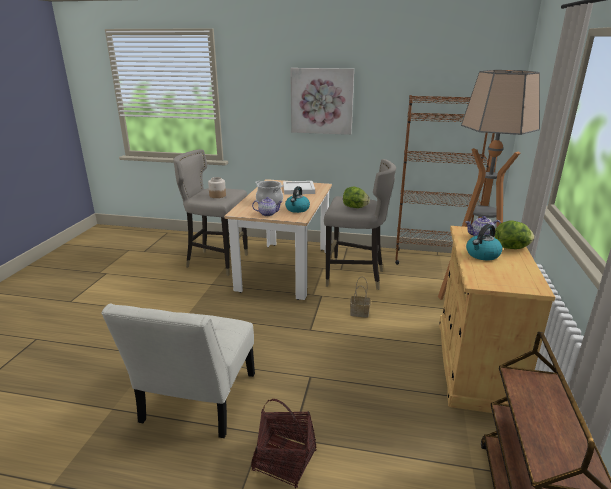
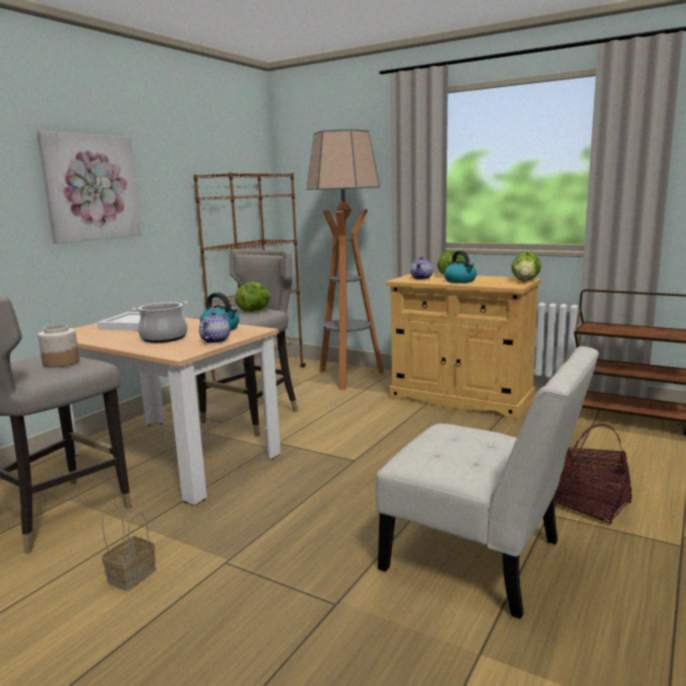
camera: 70 degrees left, 10 degrees down
basket [350,277,371,318] -> basket moved to [102,503,156,591]
none -> lettuce [511,252,541,281]

